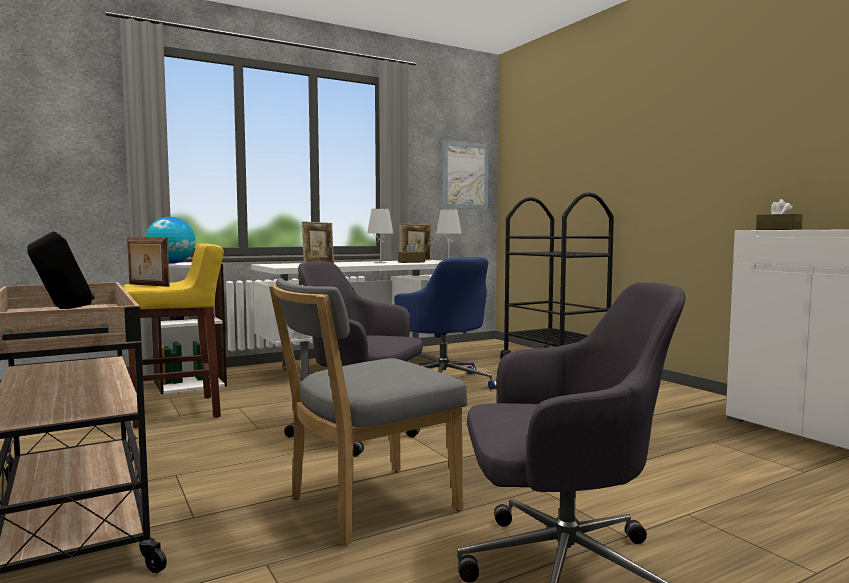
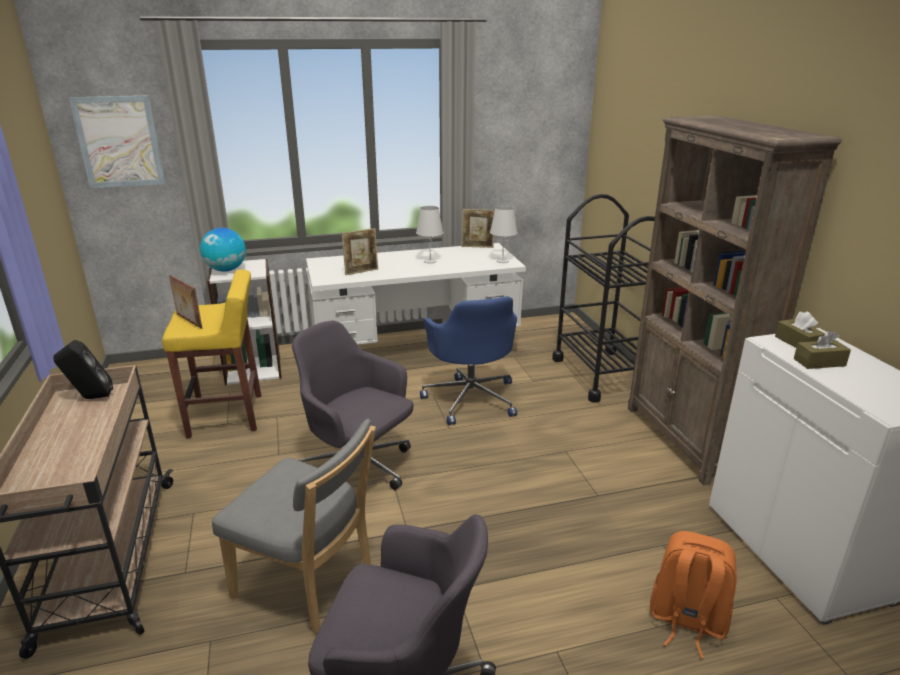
camera: 15 degrees right, 20 degrees up
grey chair [269,278,468,546] -> grey chair turned 135 degrees counterclockwise [212,419,376,635]
brown tissue box [398,242,425,263] -> brown tissue box moved to [794,330,851,369]
picture [443,140,489,209] -> picture moved to [69,96,166,188]
none -> brown bookcase [628,115,842,486]
none -> orange backpack [650,531,737,658]

